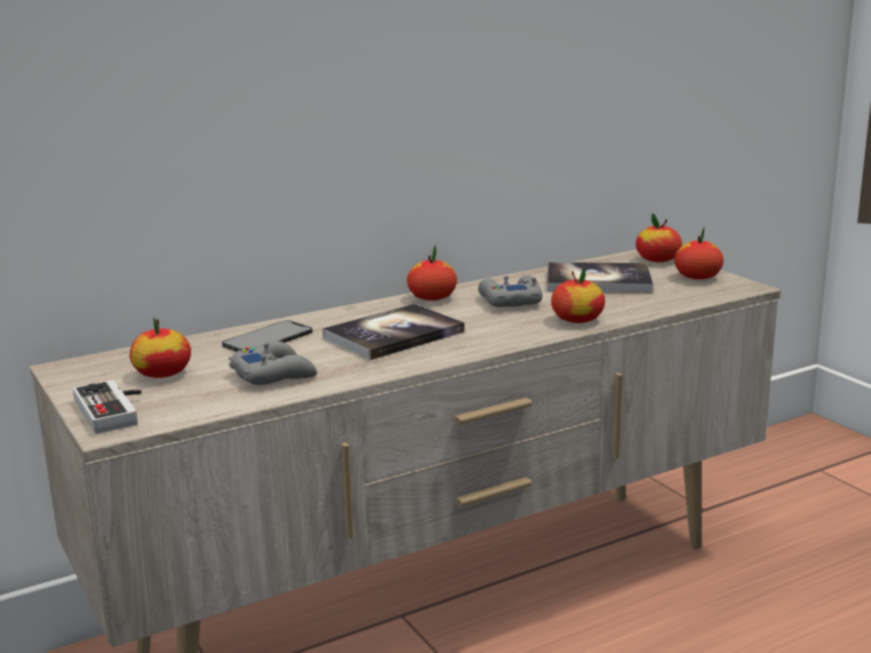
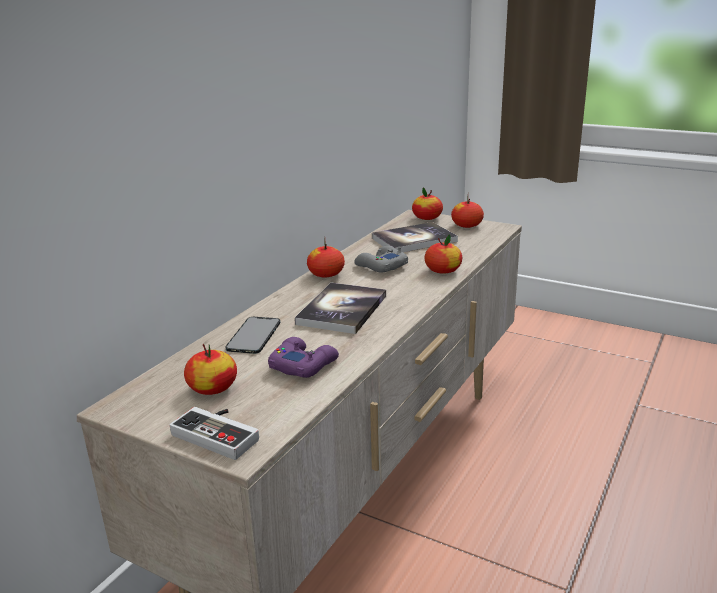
camera: 30 degrees left, 5 degrees up
grey game controller [229,341,317,385] -> purple game controller [268,337,339,378]

